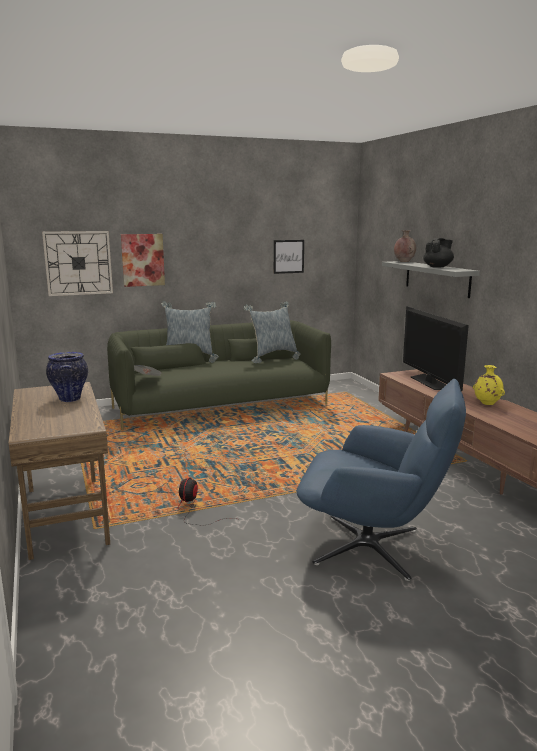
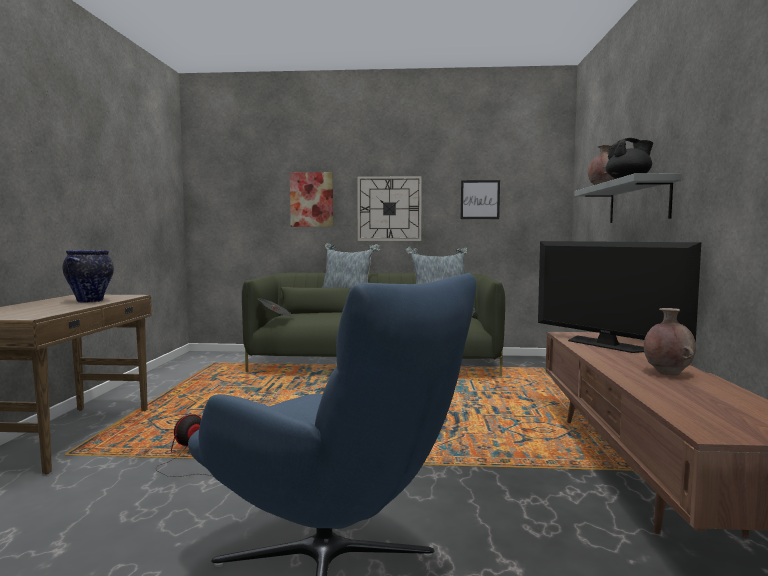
camera: 25 degrees right, 10 degrees down
wall clock [42,231,113,296] -> wall clock moved to [357,176,422,241]
television [403,306,469,391] -> television turned 45 degrees counterclockwise [538,241,701,353]
yellow vase [473,365,505,405] -> brown vase [644,308,696,376]

